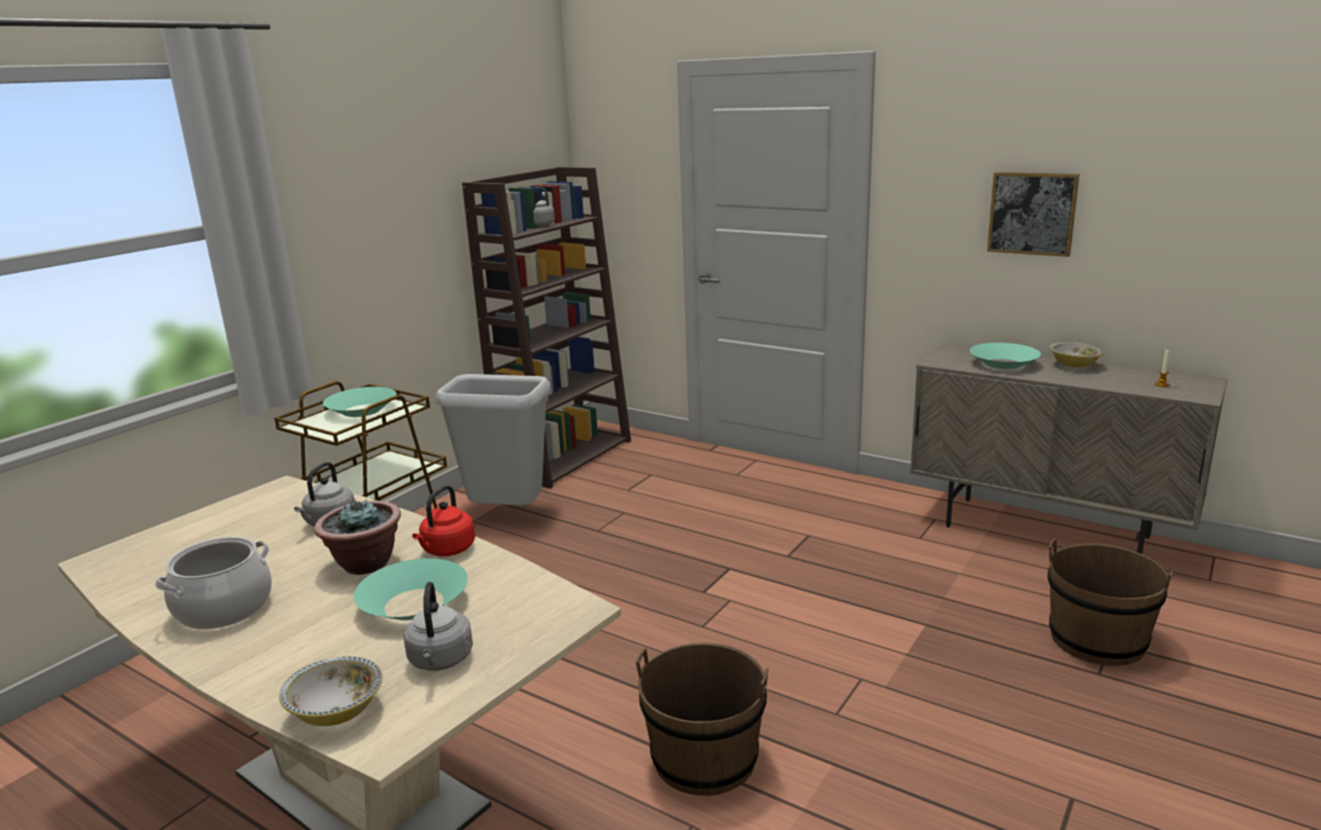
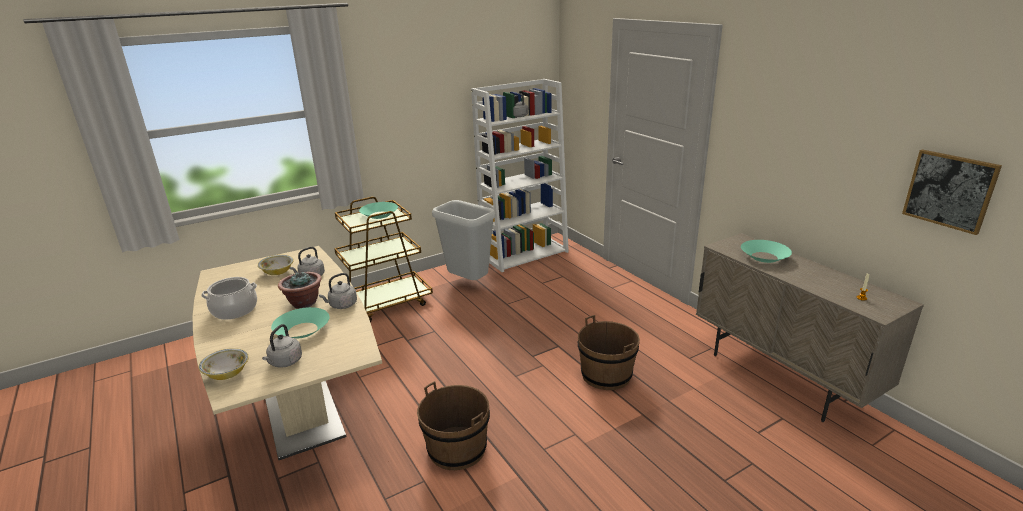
camera: 25 degrees right, 5 degrees up
red kettle [412,485,475,556] -> grey kettle [319,273,357,309]
brown bookcase [462,167,631,489] -> white bookcase [471,79,569,272]
picture [987,172,1079,257] -> picture moved to [902,149,1002,235]
brown bucket [1048,539,1174,666] -> brown bucket moved to [578,315,640,390]
bowl [1050,342,1104,367] -> bowl moved to [258,255,294,275]

